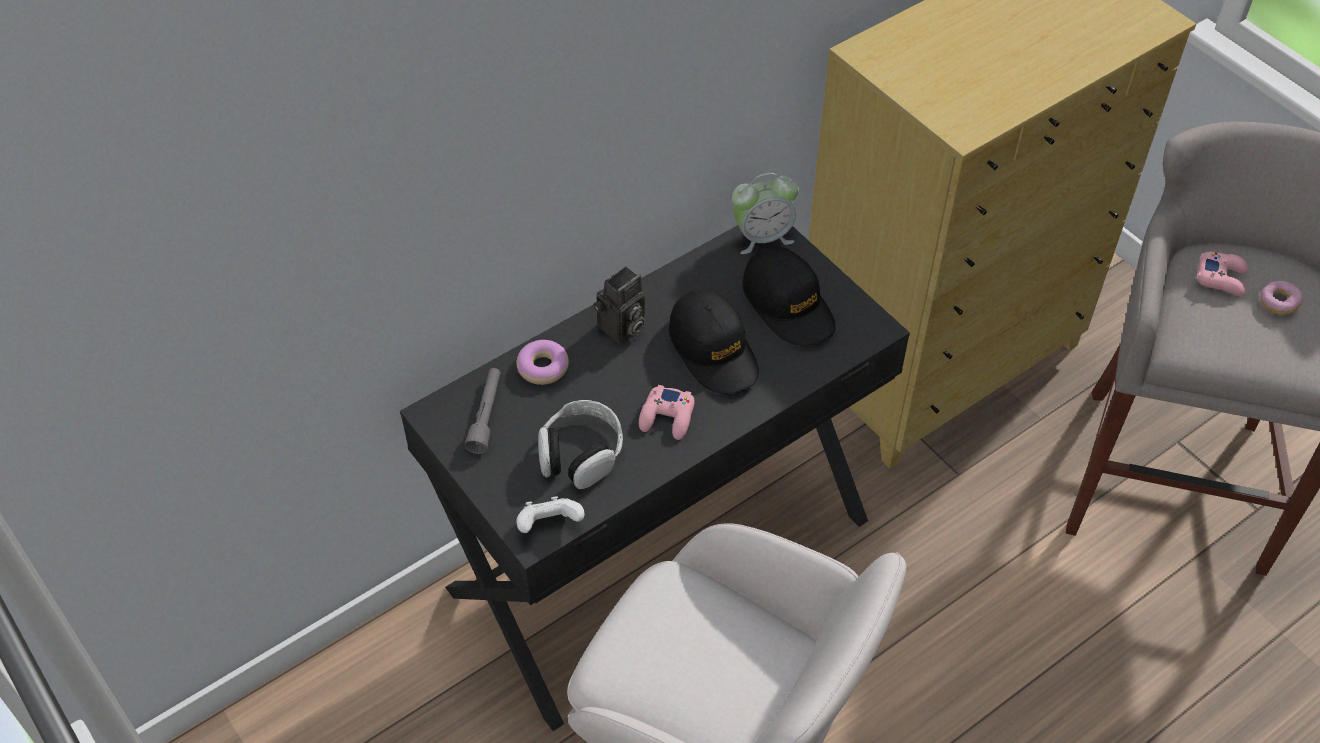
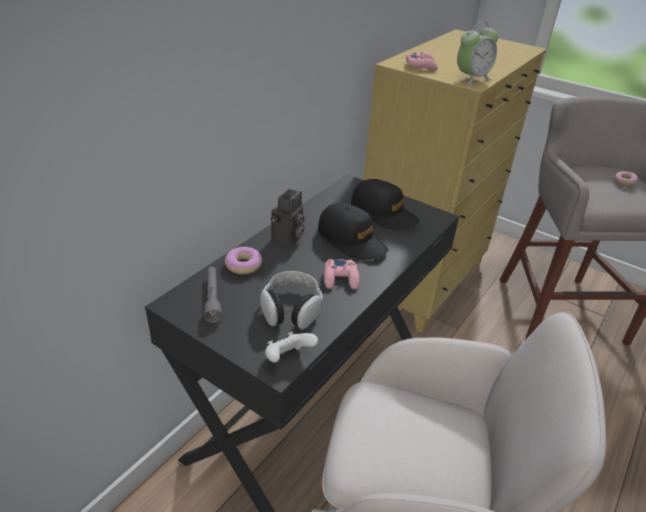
camera: 20 degrees left, 15 degrees down
alarm clock [732,173,799,254] -> alarm clock moved to [457,21,498,85]
pink game controller [1197,252,1248,296] -> pink game controller moved to [406,52,438,70]

